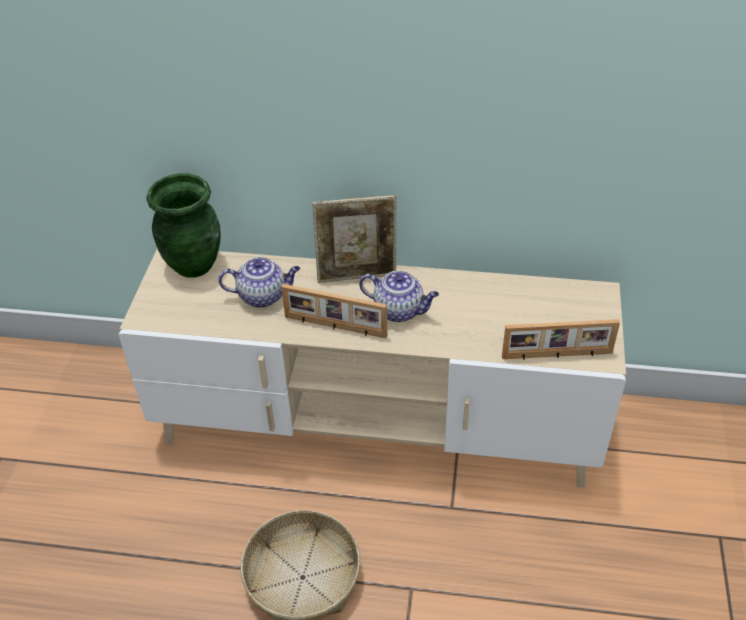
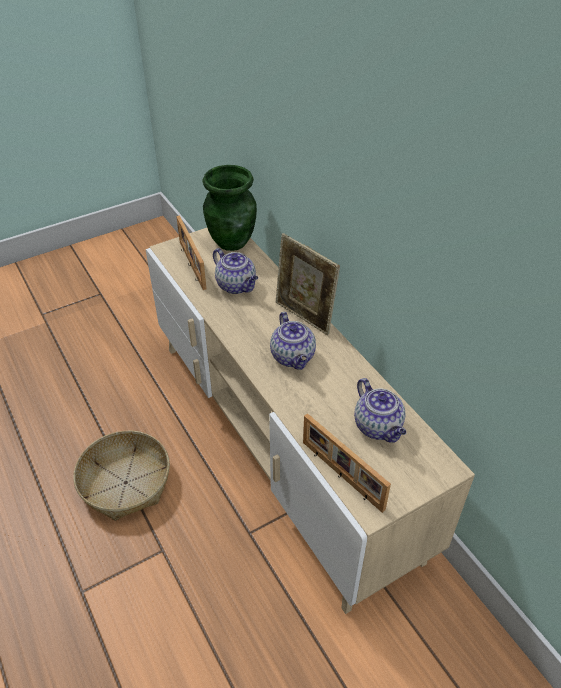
camera: 50 degrees right, 0 degrees up
picture frame [281,284,387,338] -> picture frame moved to [176,215,207,290]
none -> teapot [354,378,406,443]

